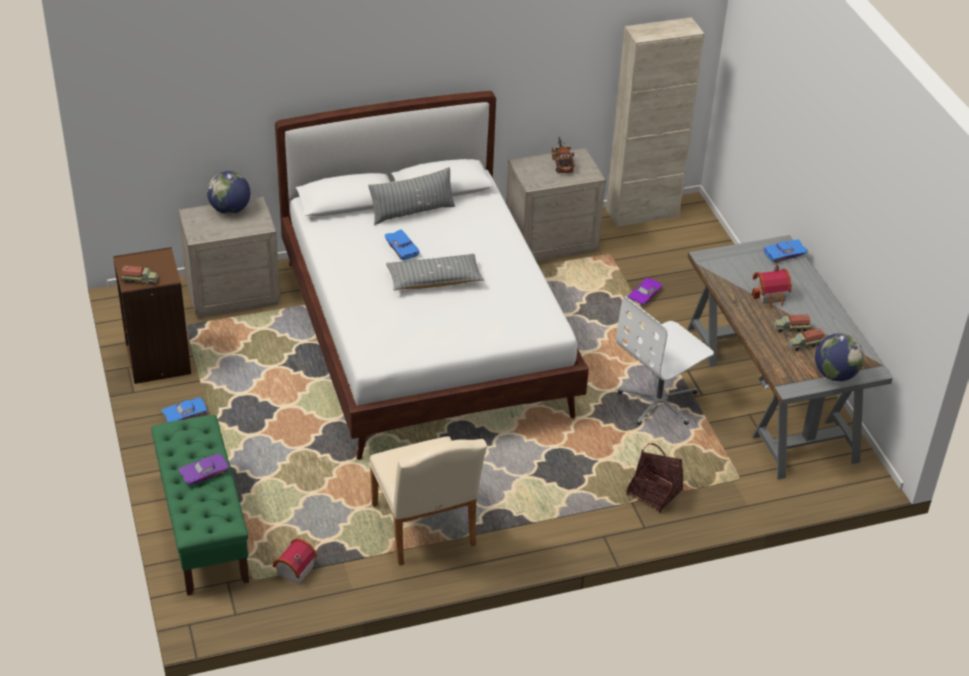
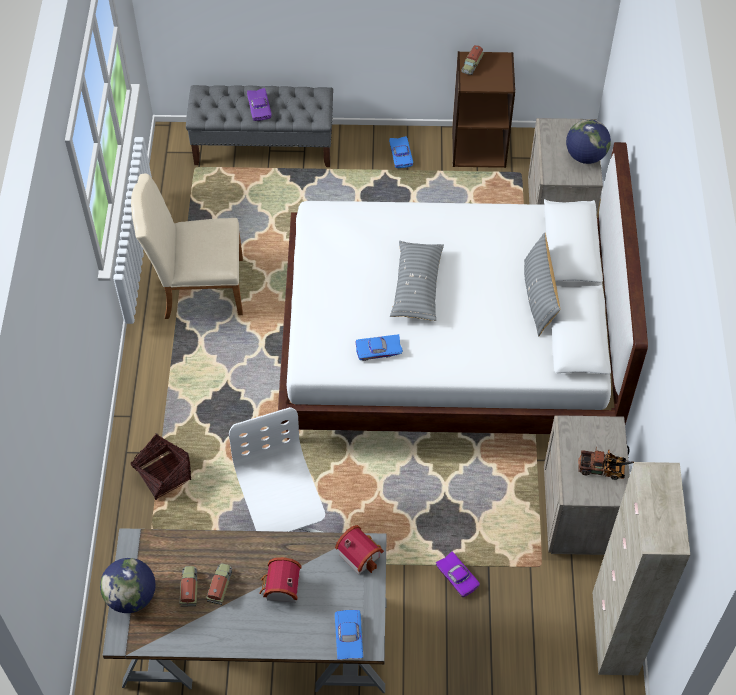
camera: 110 degrees right, 15 degrees up
green bench [151,415,249,595] -> grey bench [186,85,333,167]
toy house [273,538,317,585] -> toy house moved to [335,525,384,575]
blue toy car [385,229,419,260] -> blue toy car moved to [355,334,403,361]

